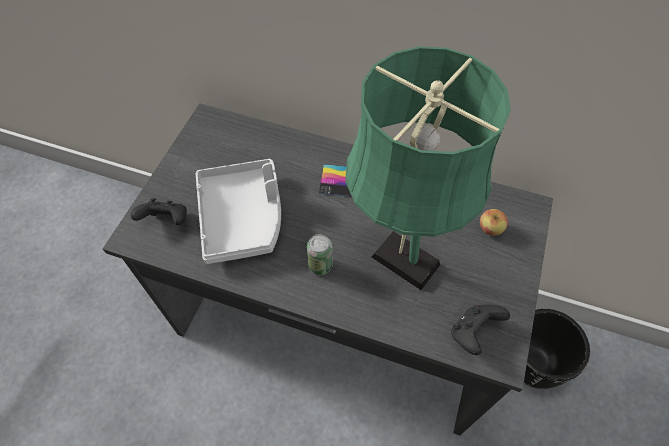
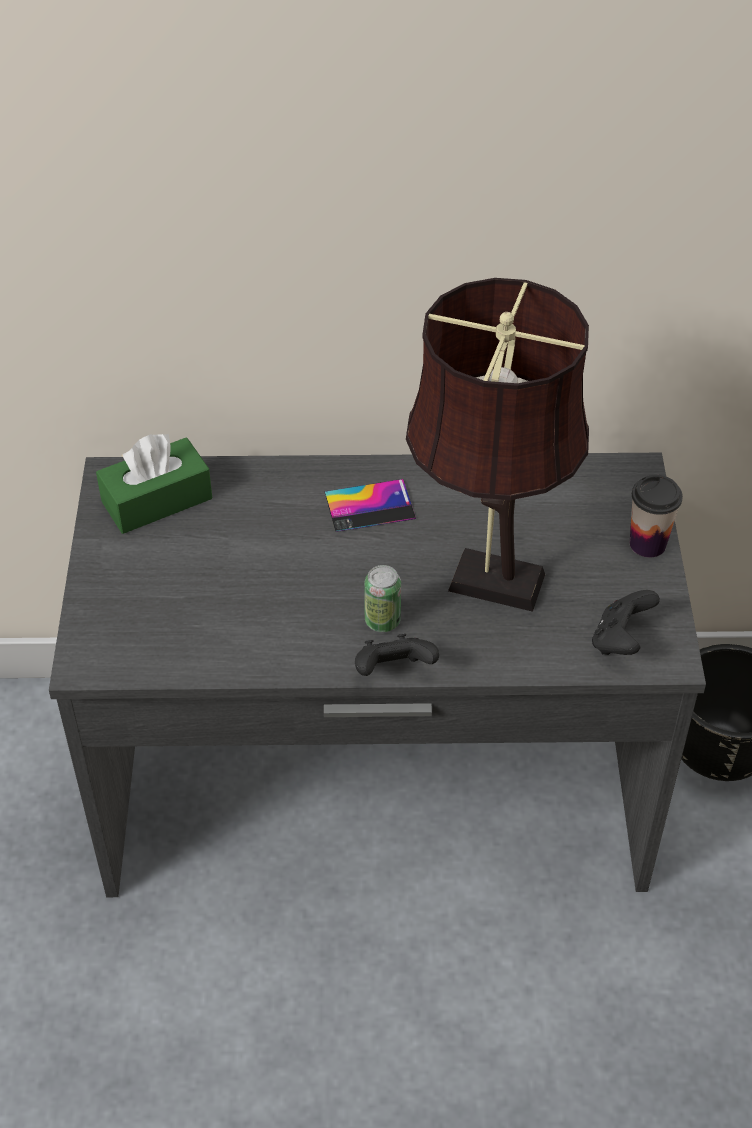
camera: 20 degrees left, 10 degrees down
black game controller [131,198,187,225] -> black game controller moved to [355,634,439,676]
grey tray [196,159,281,264] -> none
green table lamp [345,46,511,290] -> brown table lamp [406,278,589,612]
apple [480,209,508,236] -> none
none -> green tissue box [96,433,212,534]
none -> cup [630,475,683,558]

